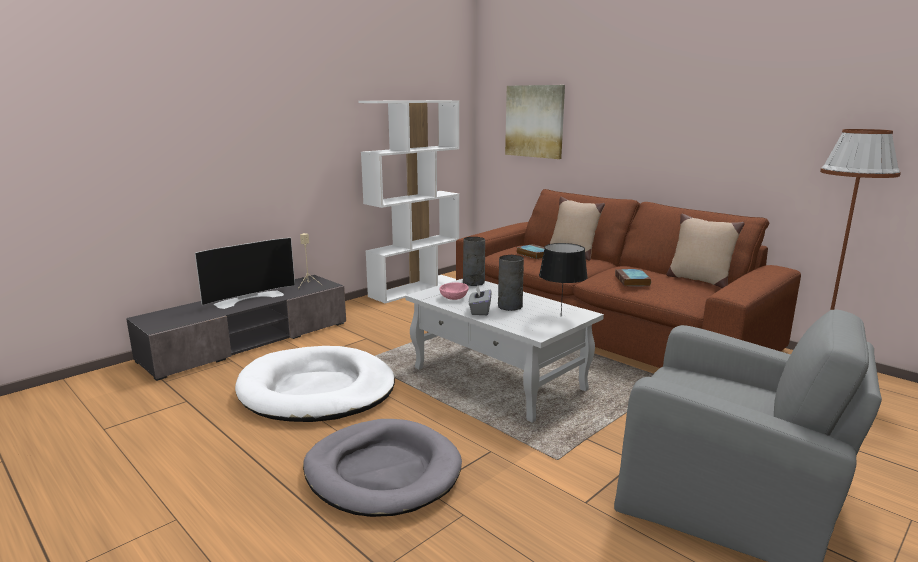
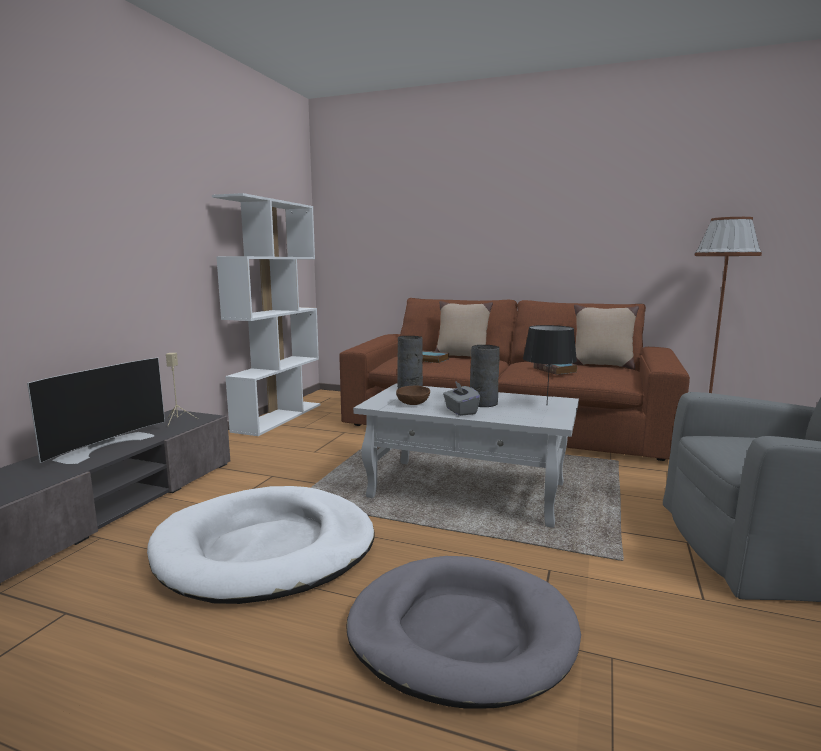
camera: 25 degrees left, 5 degrees down
pink bowl [440,282,469,300] -> brown bowl [396,385,430,405]
picture [505,85,565,159] -> none

